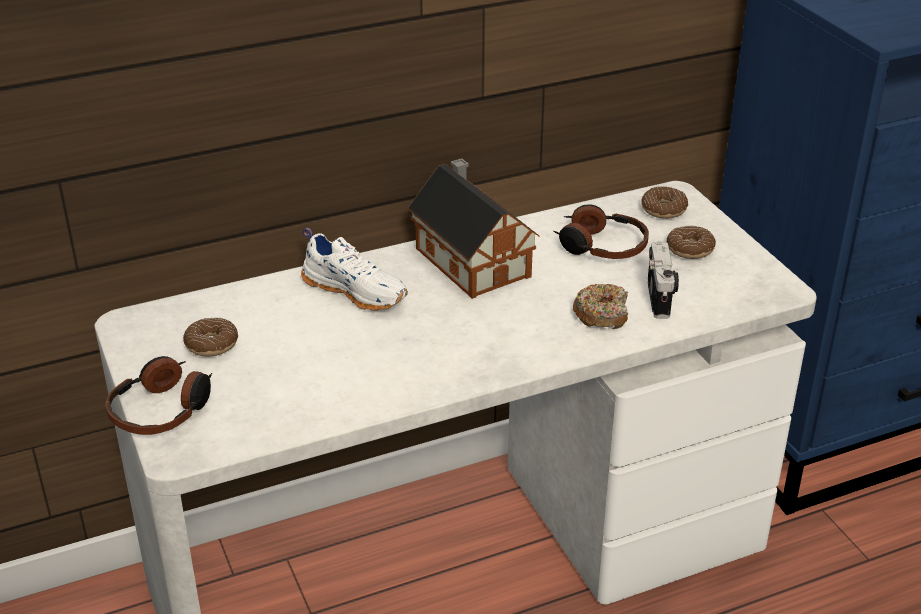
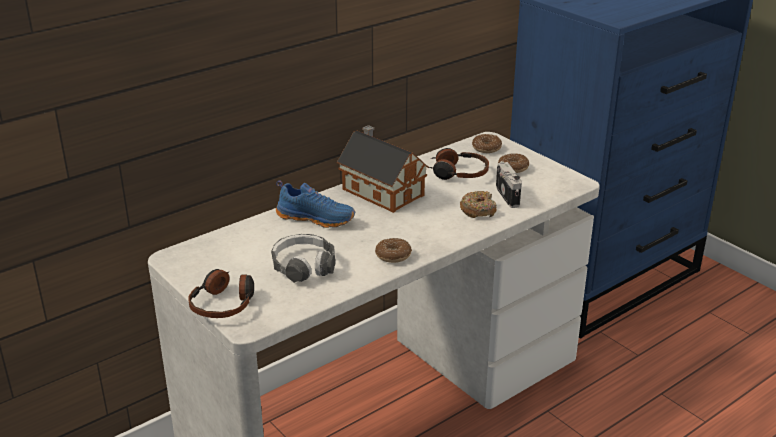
camera: 15 degrees left, 5 degrees down
donut [183,317,238,356] -> donut moved to [375,238,412,263]
white shoe [301,228,408,311] -> blue shoe [276,180,355,228]
none -> headphones [271,234,335,283]

